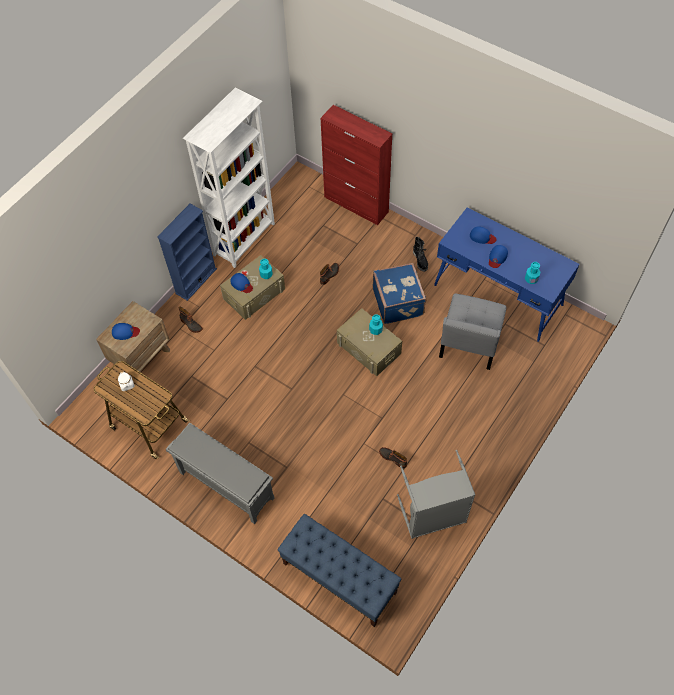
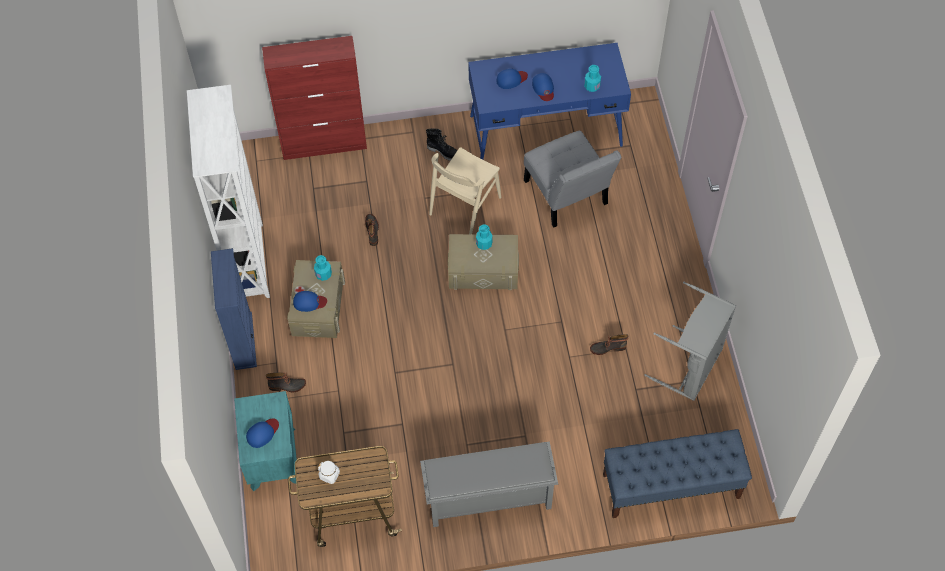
camera: 45 degrees left, 0 degrees up
brown nightstand [96,301,170,383] -> turquoise nightstand [234,391,297,491]
blue suitcase [372,263,426,324] -> beige chair [429,147,501,234]

